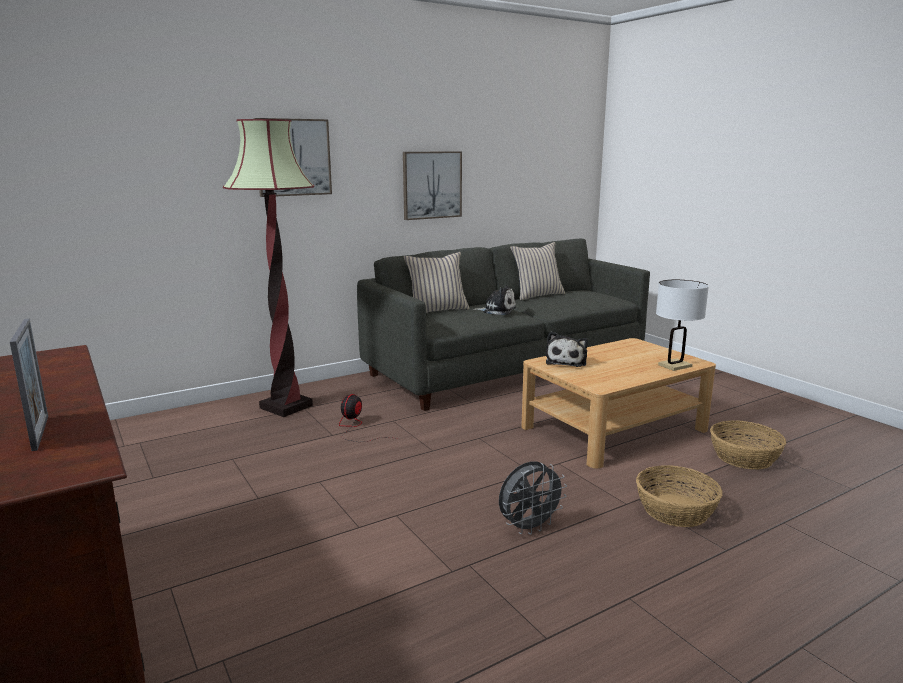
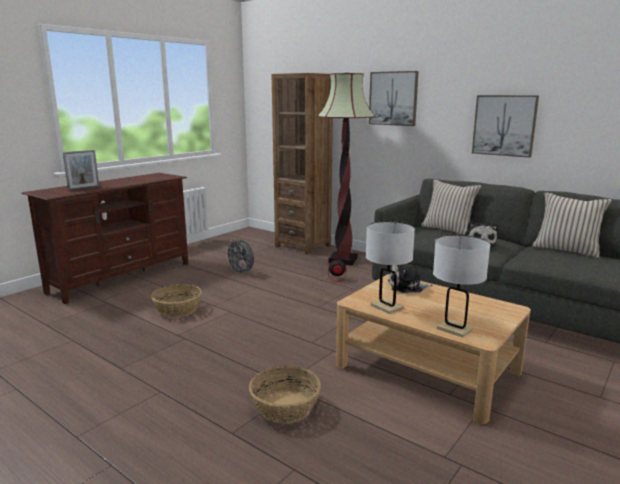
camera: 70 degrees right, 0 degrees up
grey fan [499,462,567,535] -> grey fan moved to [225,239,254,275]
basket [710,420,786,470] -> basket moved to [151,284,202,317]
none -> brown bookcase [271,73,333,255]
none -> white table lamp [366,221,415,314]

